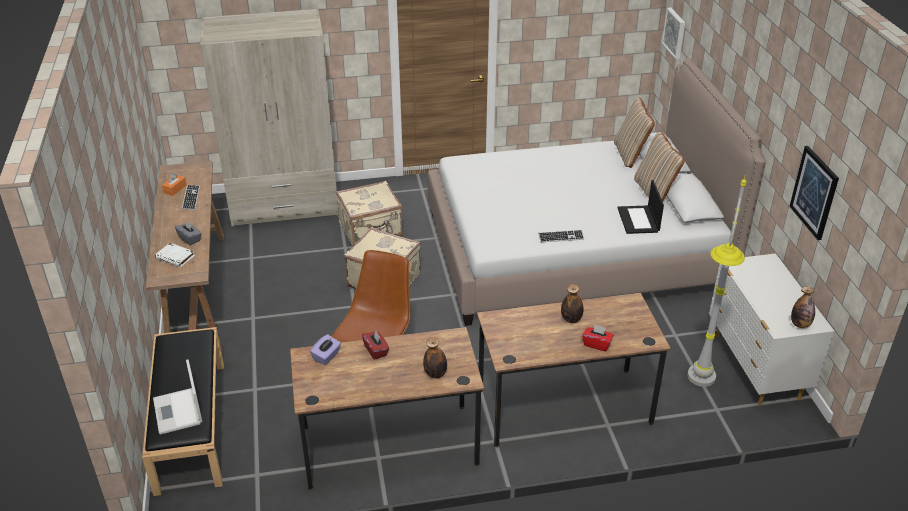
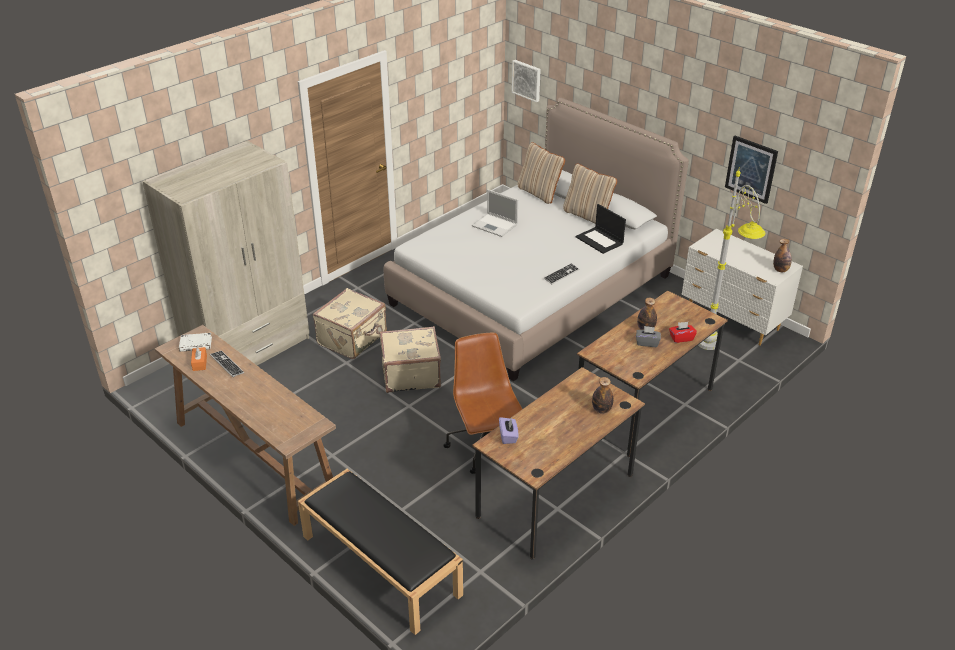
camera: 35 degrees left, 0 degrees up
laptop [153,360,202,435] -> laptop moved to [472,190,518,237]
white book [155,243,195,267] -> white book moved to [179,333,212,352]
grey tissue box [175,221,202,245] -> grey tissue box moved to [636,326,661,347]
red tissue box [362,331,389,360] -> none

